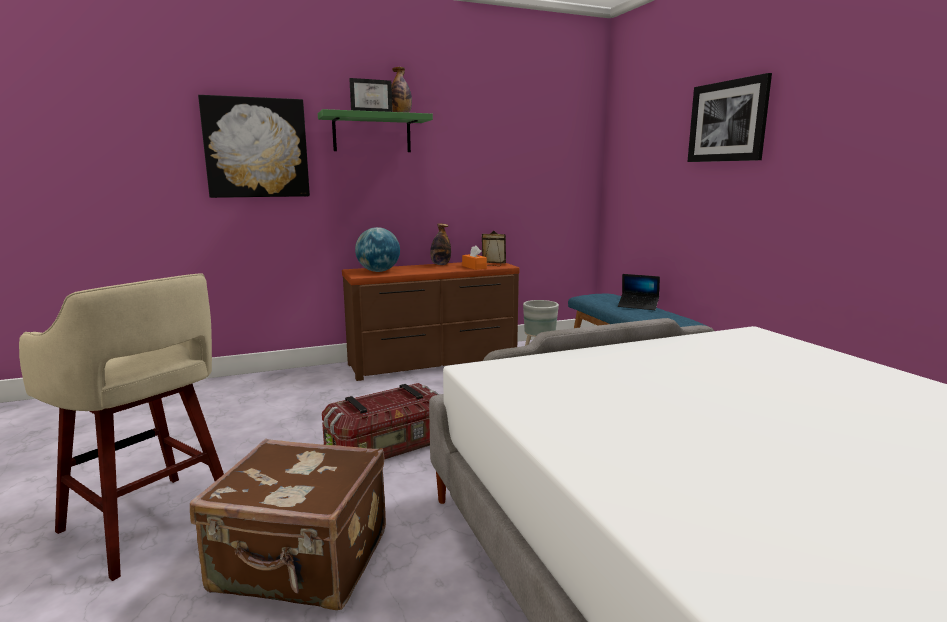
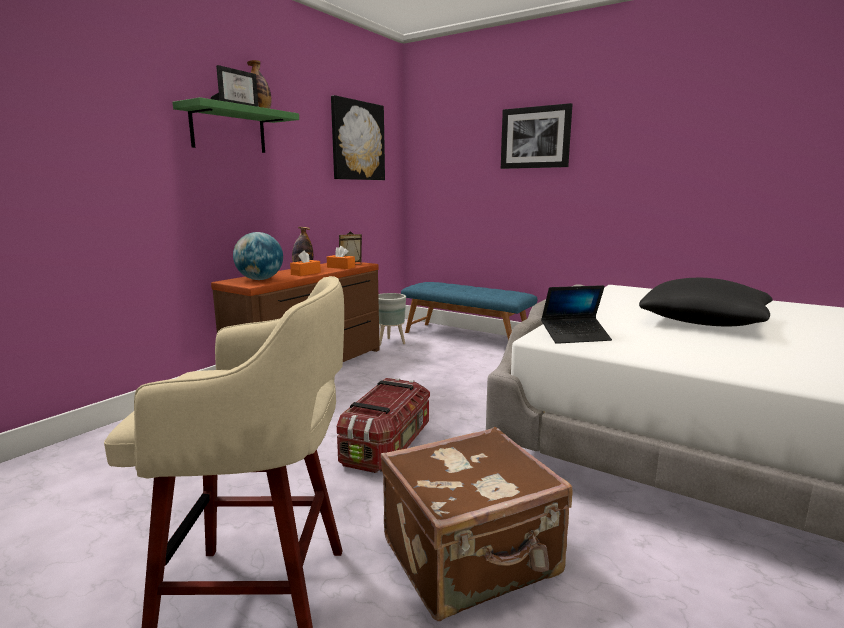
camera: 35 degrees left, 0 degrees up
picture [198,95,310,198] -> picture moved to [331,95,385,180]
laptop [618,274,660,310] -> laptop moved to [541,285,612,344]
none -> orange tissue box [290,250,321,276]
none -> black pillow [639,278,773,326]

